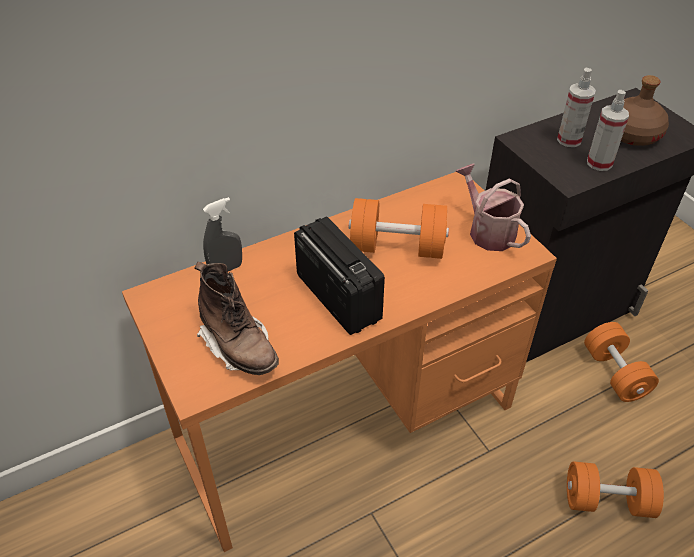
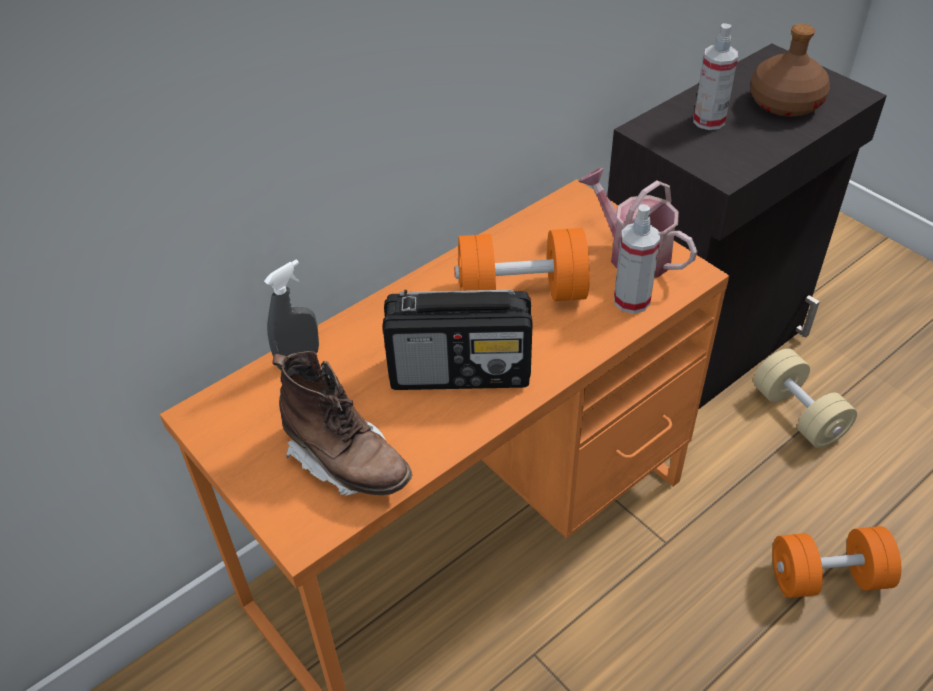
camera: 10 degrees left, 0 degrees up
radio [294,216,385,335] -> radio turned 135 degrees clockwise [383,289,533,390]
orange dumbbell [584,322,659,402] -> beige dumbbell [753,348,857,448]
spray bottle [587,90,629,171] -> spray bottle moved to [614,204,660,314]

